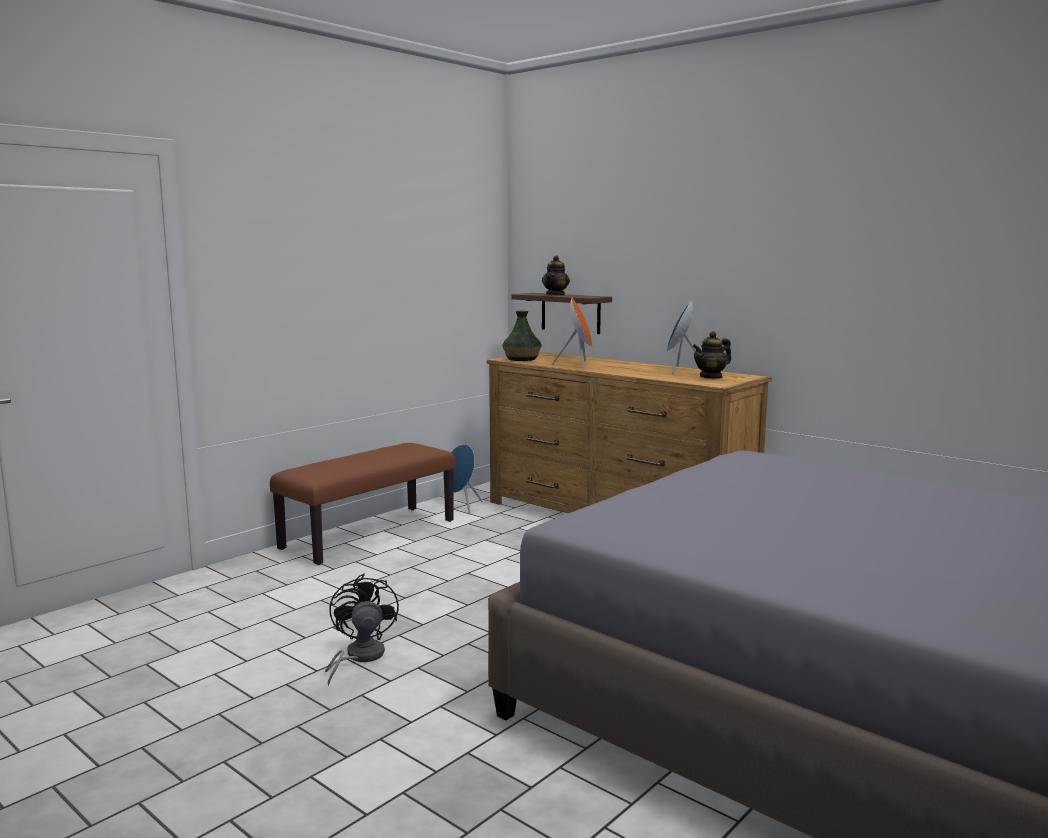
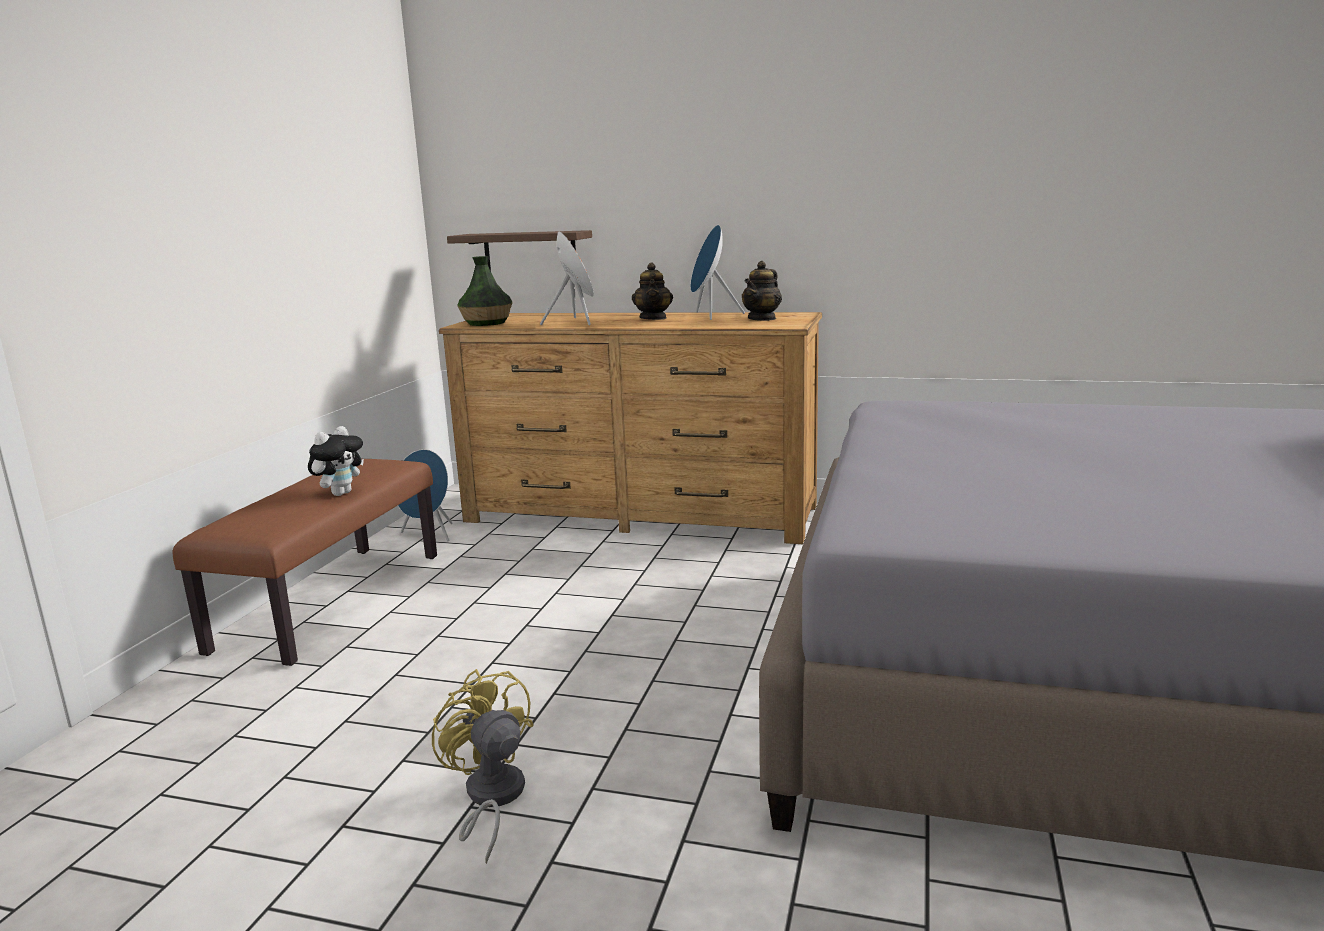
camera: 25 degrees left, 5 degrees up
black fan [325,574,399,686] -> yellow fan [432,669,534,864]
teapot [542,255,570,296] -> teapot moved to [632,263,673,320]
none -> plush toy [308,426,364,496]

